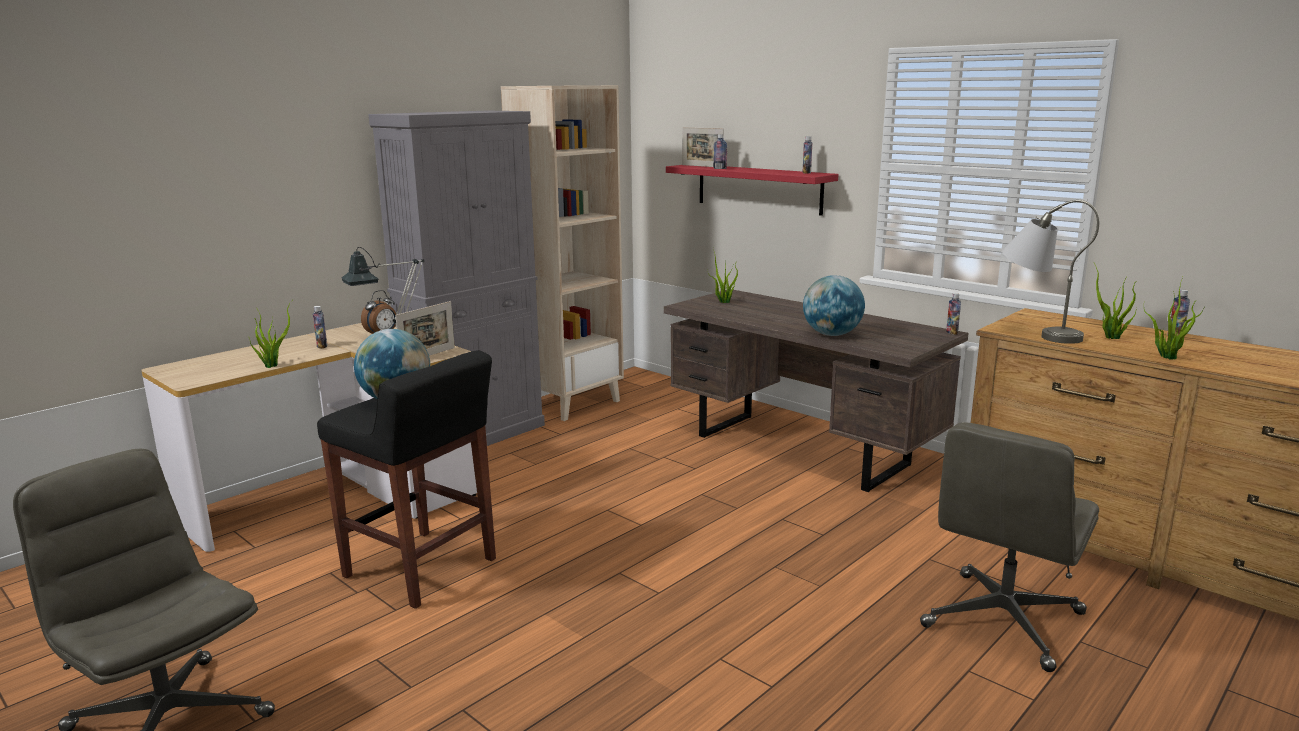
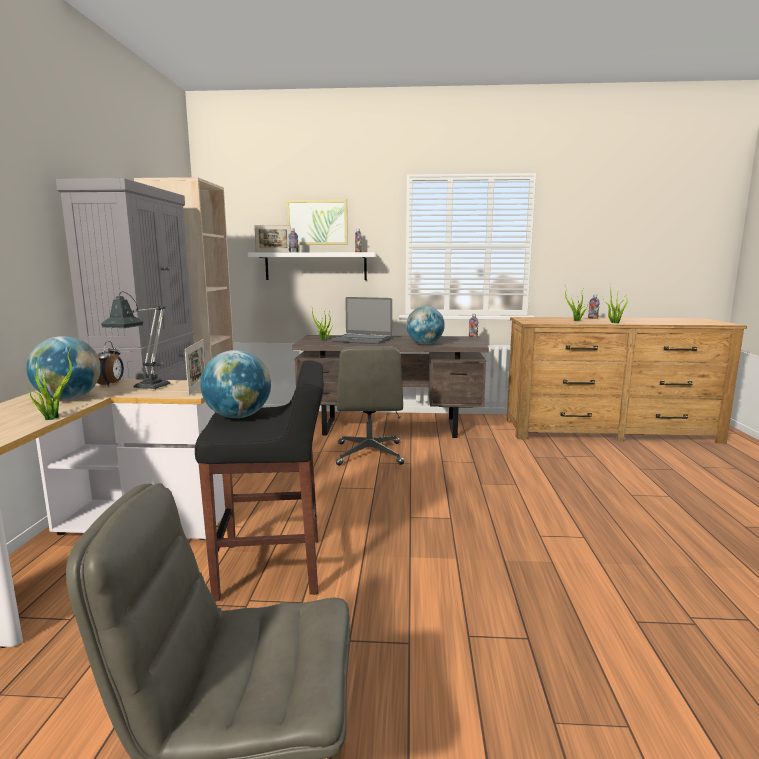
camera: 40 degrees left, 5 degrees down
bottle [313,306,327,348] -> globe [26,336,101,400]
red shelf [666,165,839,216] -> white shelf [248,252,377,280]
grey office chair [920,422,1099,672] -> grey office chair moved to [336,346,404,466]
grey table lamp [1002,200,1099,344] -> none
none -> picture [286,200,348,245]
none -> laptop [331,297,392,344]

